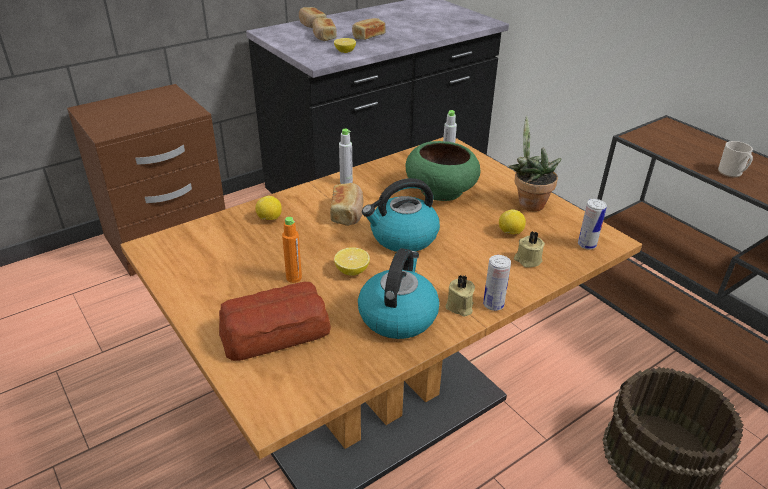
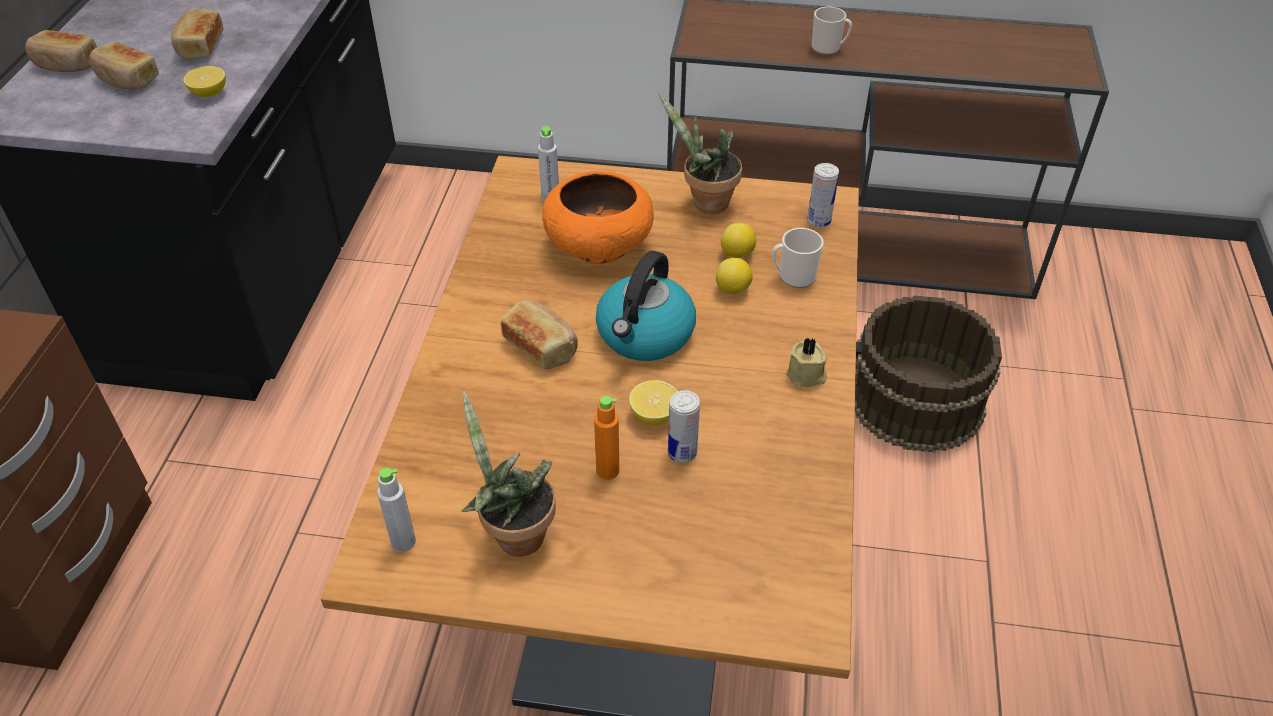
camera: 45 degrees left, 10 degrees up
bread [219,282,331,361] -> none
lemon [255,196,282,220] -> lemon moved to [716,258,753,294]
grey bottle [339,129,353,184] -> grey bottle moved to [377,468,416,552]
kettle [358,248,440,339] -> none
green bowl [405,141,481,201] -> orange bowl [542,171,654,264]
can [483,255,511,311] -> can moved to [668,390,700,463]
beige candle [514,231,545,268] -> mug [772,228,824,288]
none -> potted plant [461,391,556,557]

